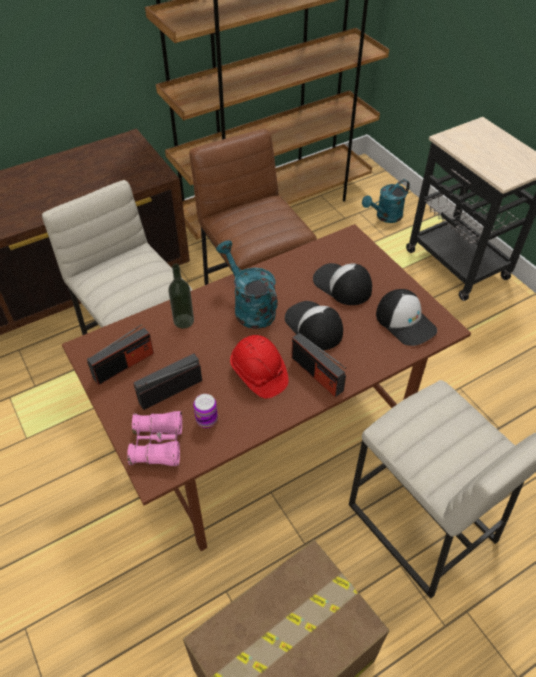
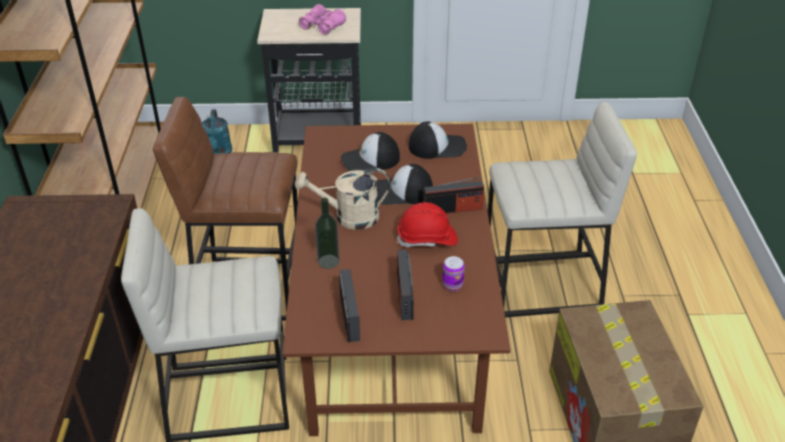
camera: 60 degrees left, 10 degrees down
pink binoculars [127,411,182,466] -> pink binoculars moved to [299,4,346,35]
turquoise watering can [216,240,278,329] -> beige watering can [295,168,390,230]

